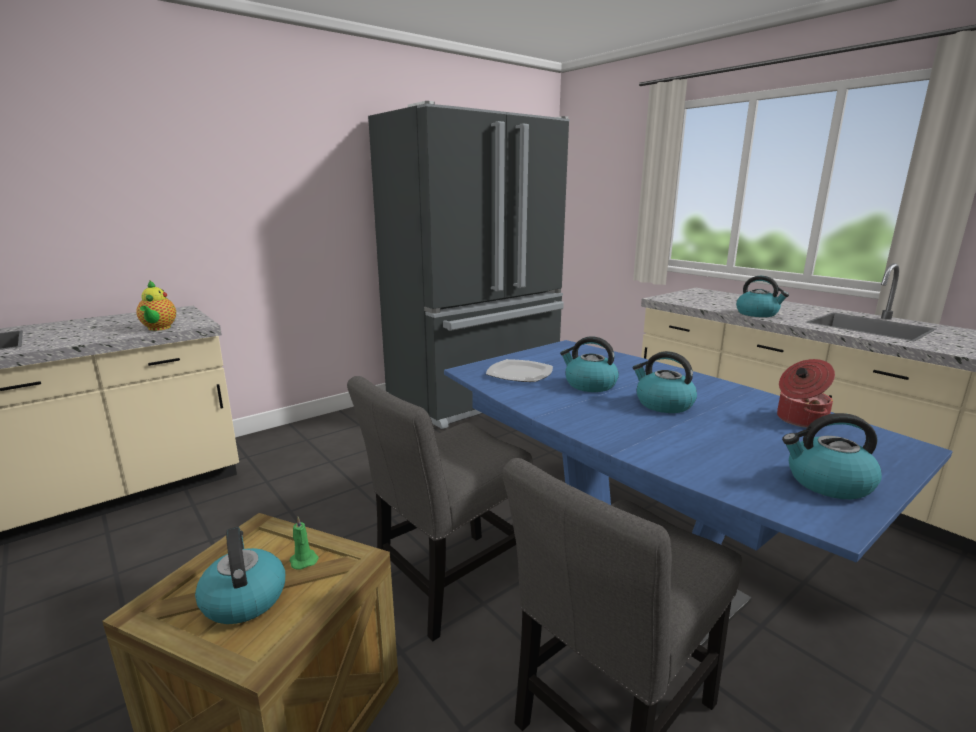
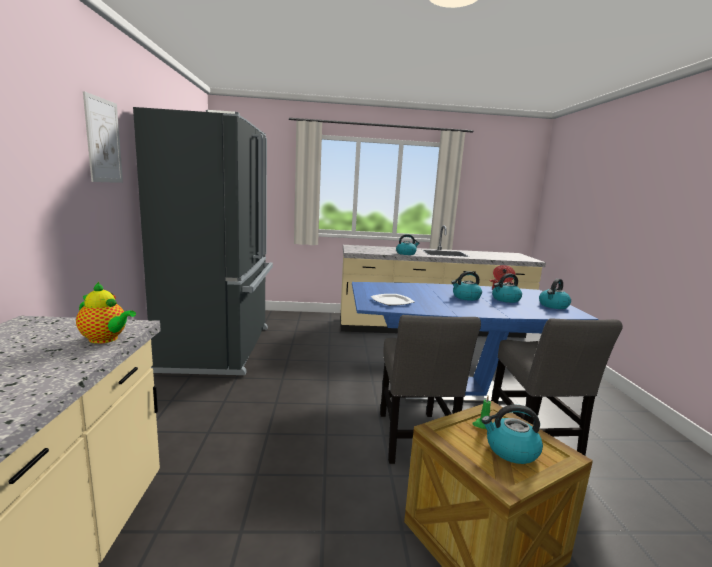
camera: 55 degrees left, 5 degrees down
kettle [560,336,619,392] -> kettle moved to [492,273,522,303]
none -> picture [83,91,123,183]

